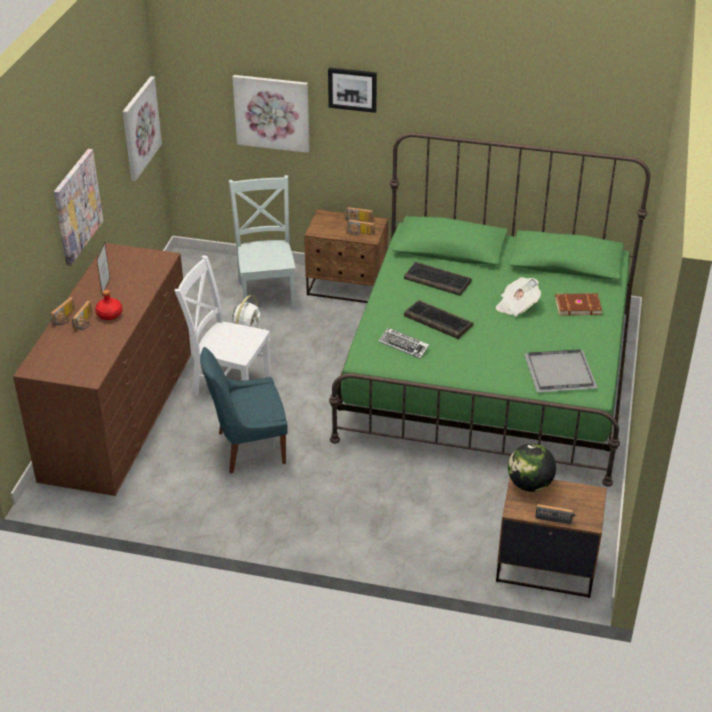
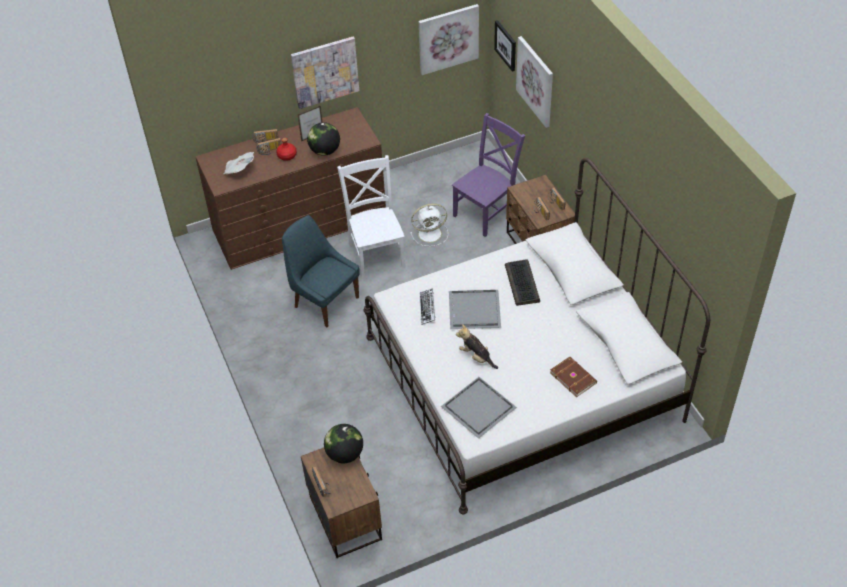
camera: 55 degrees right, 10 degrees up
grey chair [228,175,296,310] -> purple chair [452,113,525,237]
picture [328,68,377,113] -> picture moved to [494,20,516,72]
green bed [329,133,650,487] -> white bed [363,158,710,514]
keyboard [404,300,473,339] -> grey tray [449,290,501,329]
newspaper [496,277,541,317] -> newspaper moved to [224,152,254,174]
none -> globe [307,122,340,156]
none -> plush toy [456,324,498,369]

